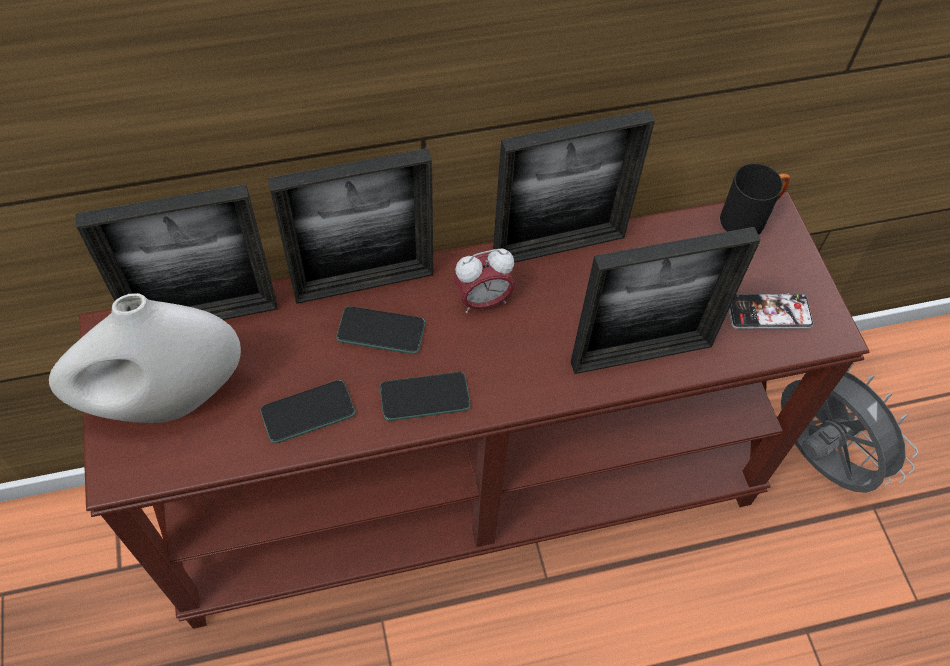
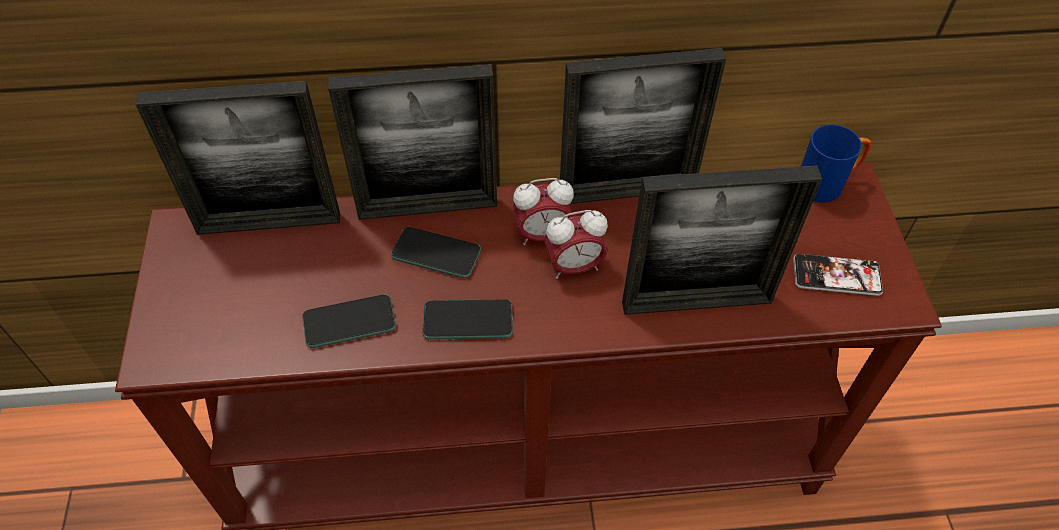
camera: 10 degrees right, 5 degrees down
white vase [49,293,241,423] -> none
black mug [720,163,790,235] -> blue mug [801,124,871,203]
grey fan [781,362,918,493] -> none
none -> alarm clock [544,210,608,279]

